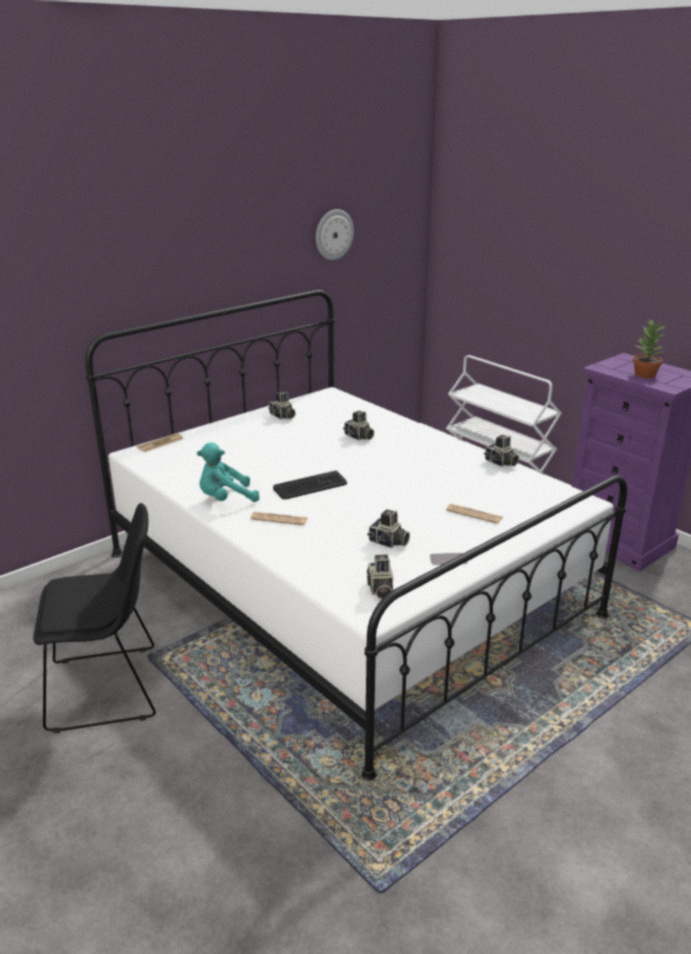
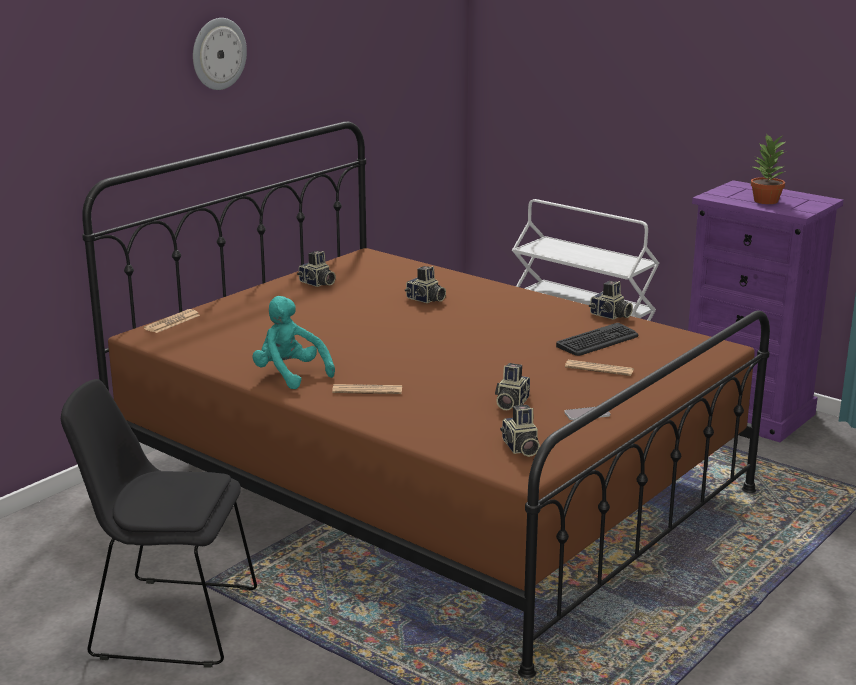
camera: 10 degrees left, 5 degrees down
black chair [33,503,156,733] -> black chair turned 150 degrees counterclockwise [61,379,257,668]
white bed [85,290,627,781] -> brown bed [82,122,770,678]
turquoise plush toy [197,442,260,502] -> turquoise plush toy turned 75 degrees clockwise [252,296,335,389]
keyboard [273,471,347,499] -> keyboard moved to [556,323,638,356]
wall clock [316,209,354,260] -> wall clock moved to [193,18,247,90]
camera [367,509,410,548] -> camera turned 90 degrees clockwise [495,363,530,410]

